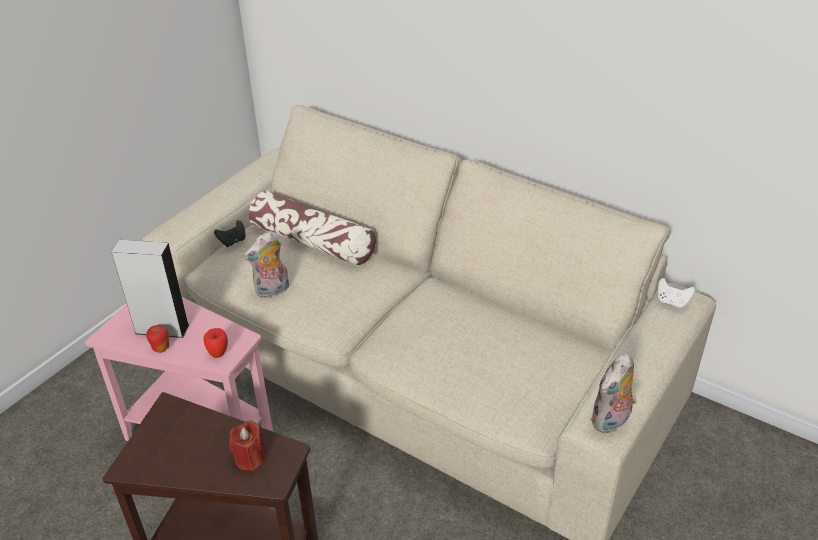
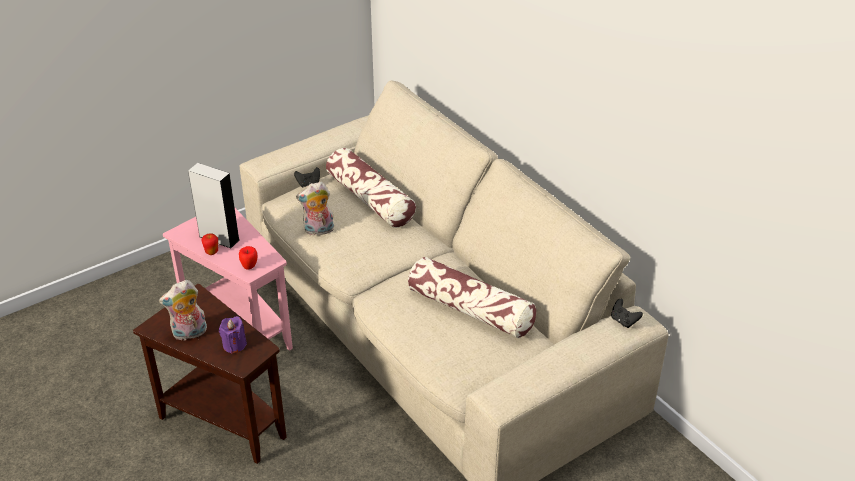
camera: 20 degrees right, 0 degrees up
red candle [229,421,266,471] -> purple candle [219,316,247,354]
plush toy [590,353,637,433] -> plush toy moved to [159,280,207,341]
white game controller [658,278,695,308] -> black game controller [611,299,643,328]
none -> pillow [408,257,536,338]

